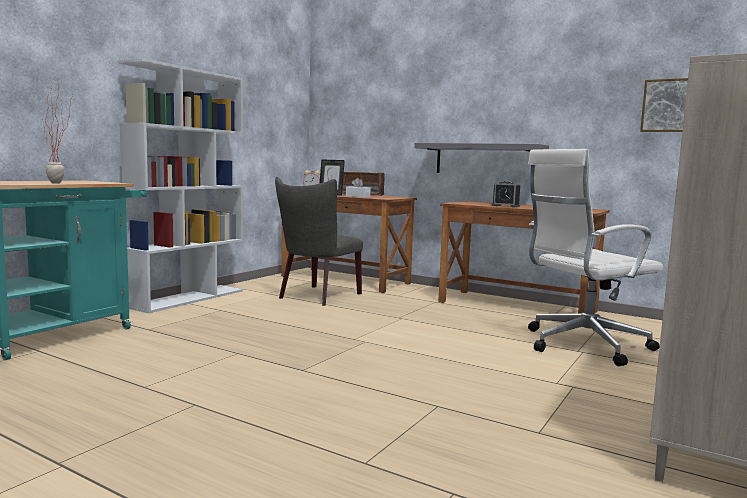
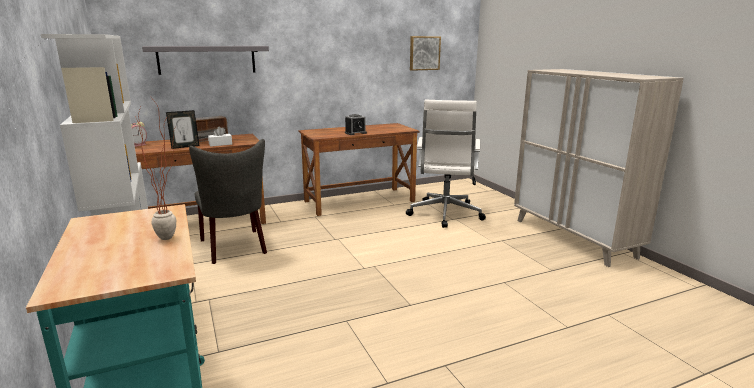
camera: 55 degrees left, 10 degrees up
grey shelf [414,143,549,173] -> grey shelf moved to [142,46,269,75]

